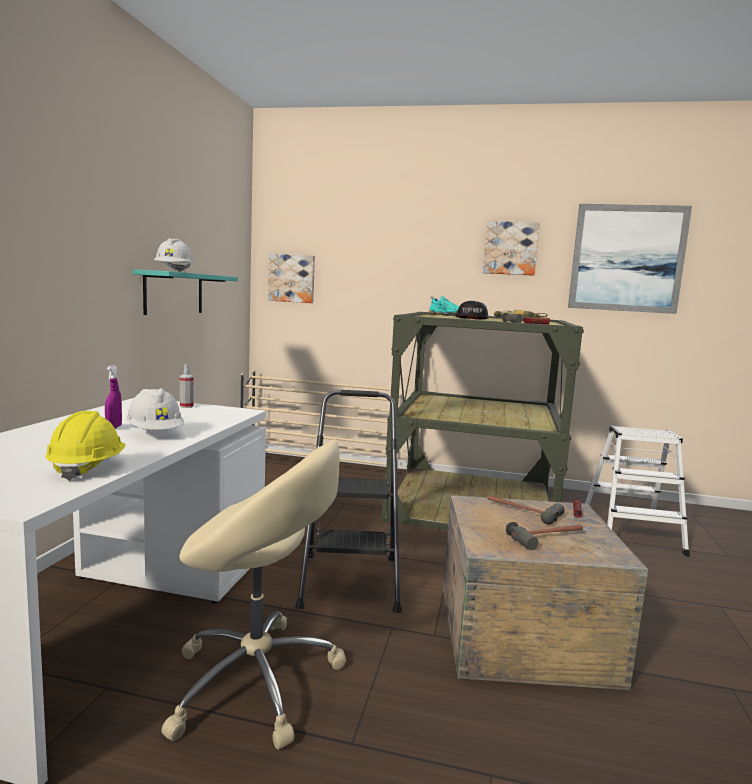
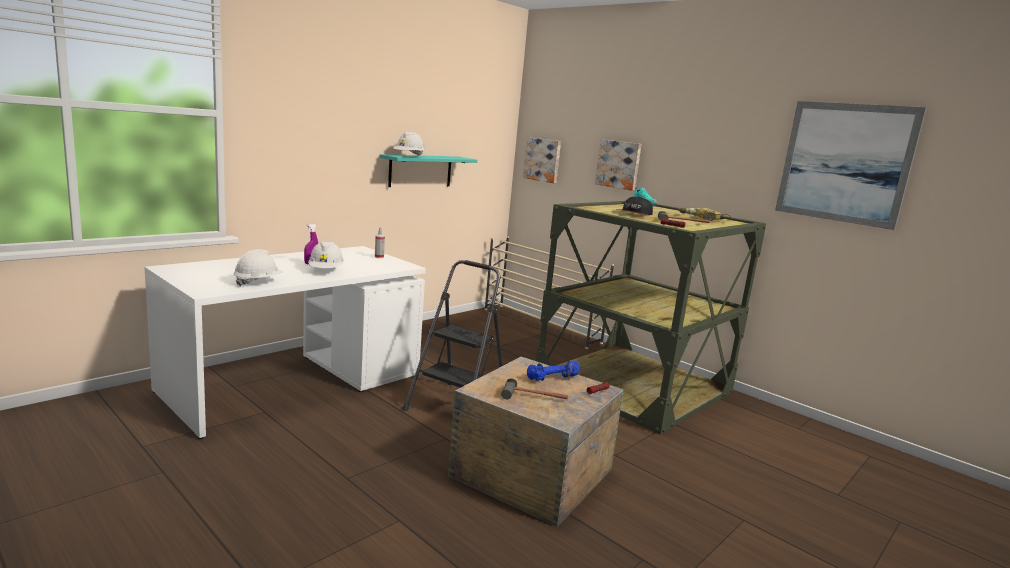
camera: 30 degrees right, 5 degrees up
yellow hard hat [45,411,126,481] -> white hard hat [234,249,283,287]
beige office chair [161,439,346,750] -> none
picture [483,221,540,276] -> picture moved to [595,140,641,191]
hammer [487,495,565,525] -> blue dumbbell [527,360,580,381]
white step ladder [585,425,690,557] -> none

